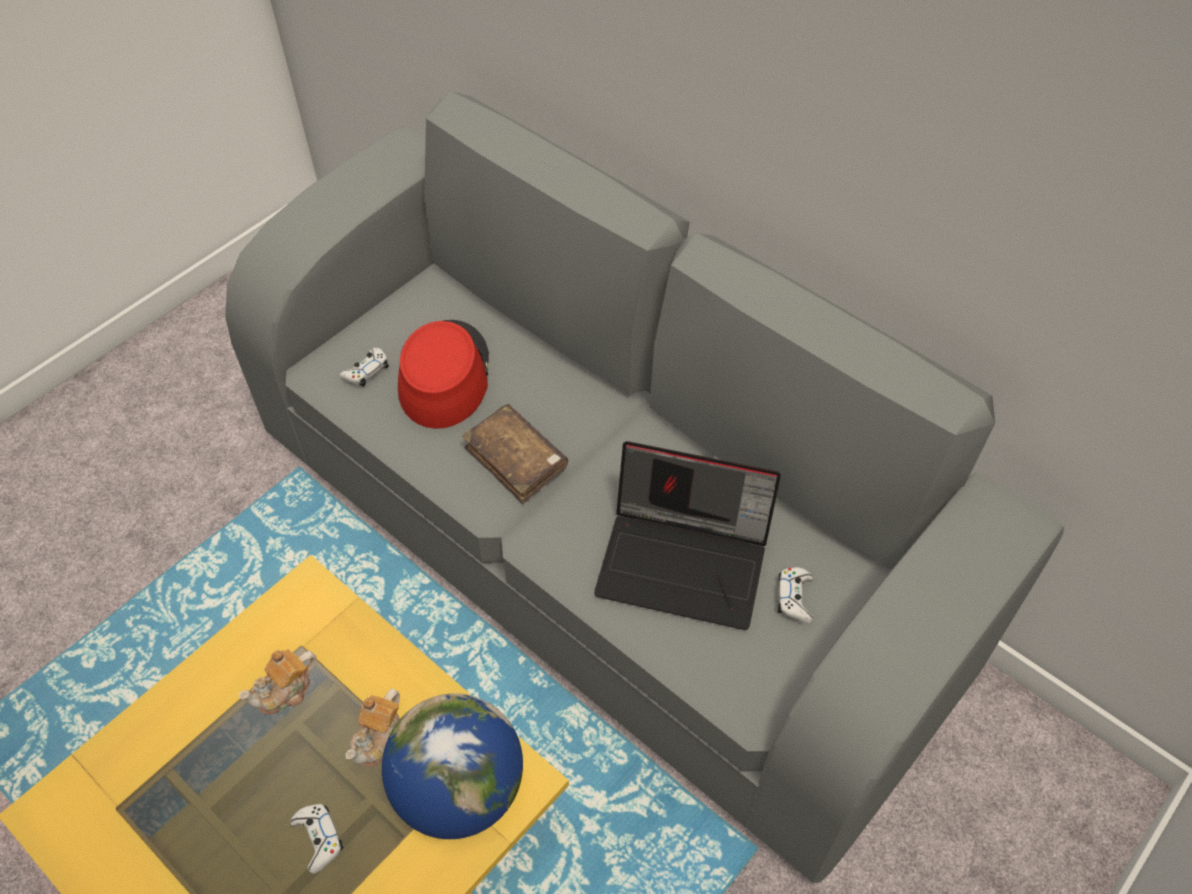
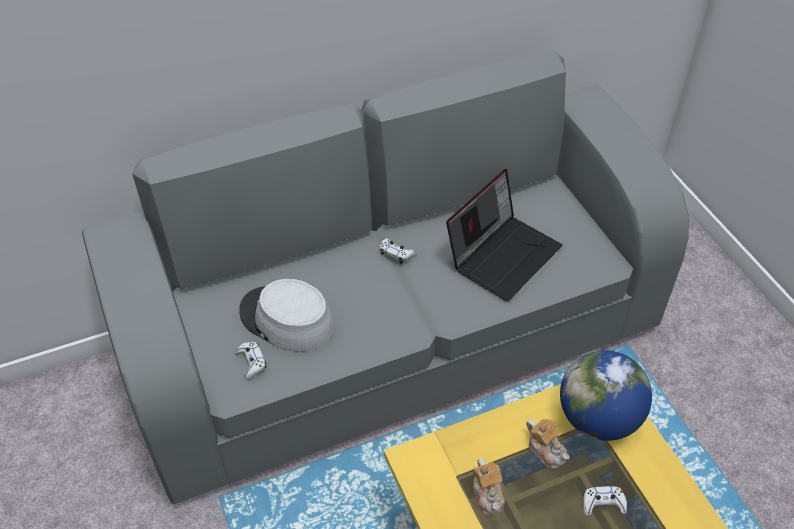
camera: 65 degrees left, 5 degrees down
red hat [398,320,489,429] -> grey hat [239,279,334,352]
brown book [462,404,568,504] -> none
white game controller [778,567,813,624] -> white game controller moved to [380,238,416,264]

